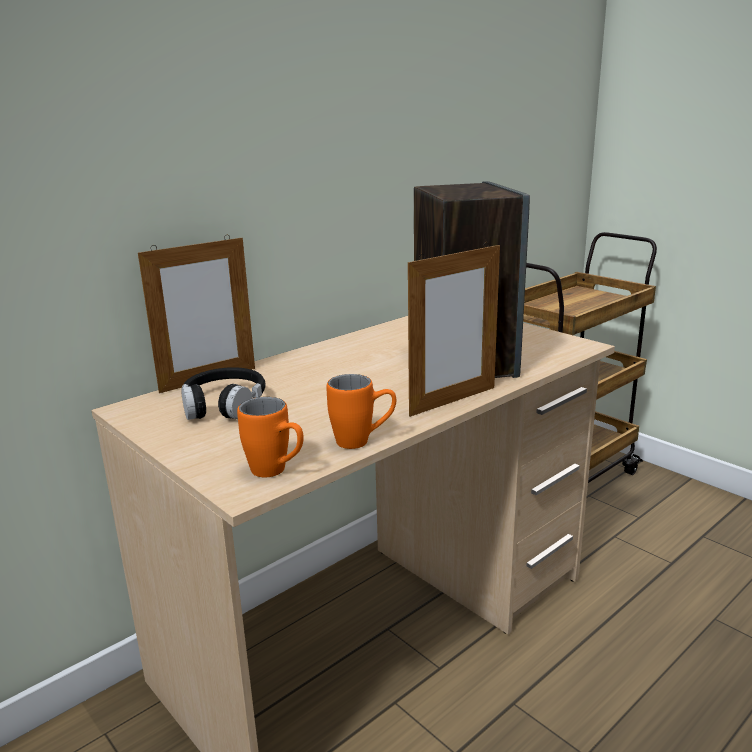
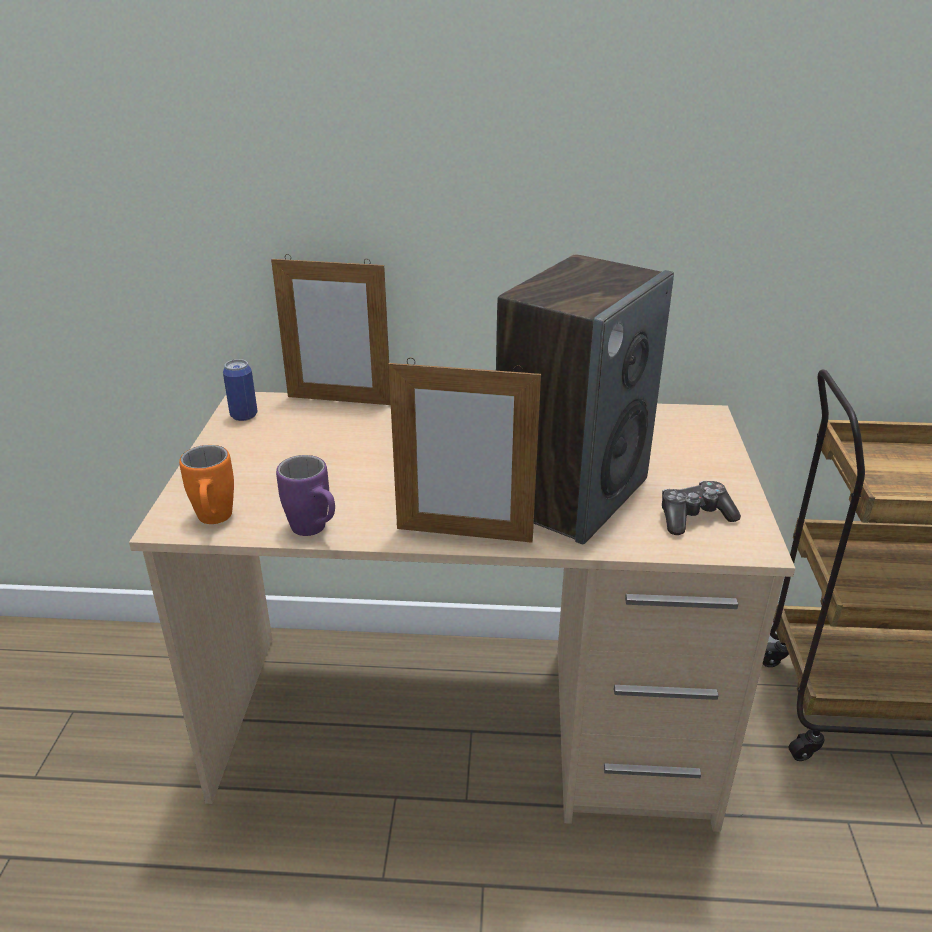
camera: 45 degrees right, 10 degrees up
black headphones [181,367,266,420] -> none
orange mug [327,374,396,449] -> purple mug [276,455,335,536]
none -> can [223,359,257,421]
none -> game controller [662,481,741,535]

